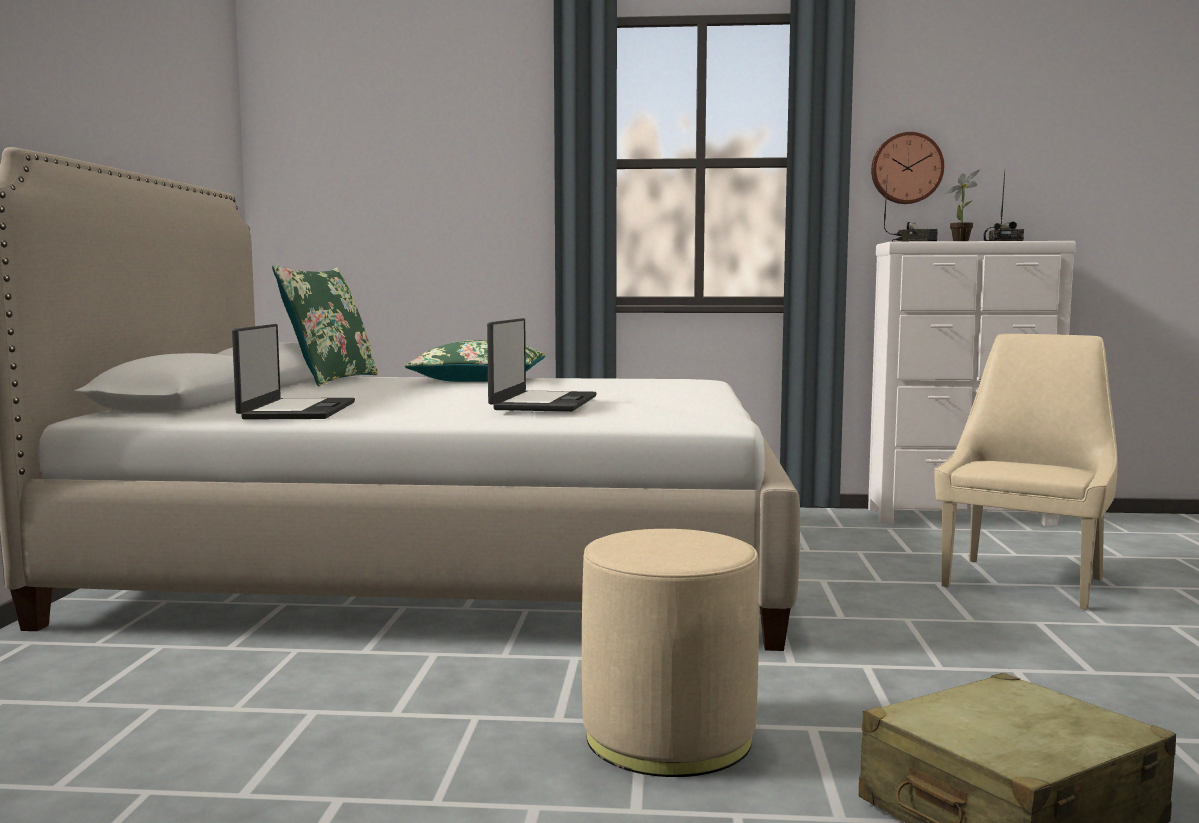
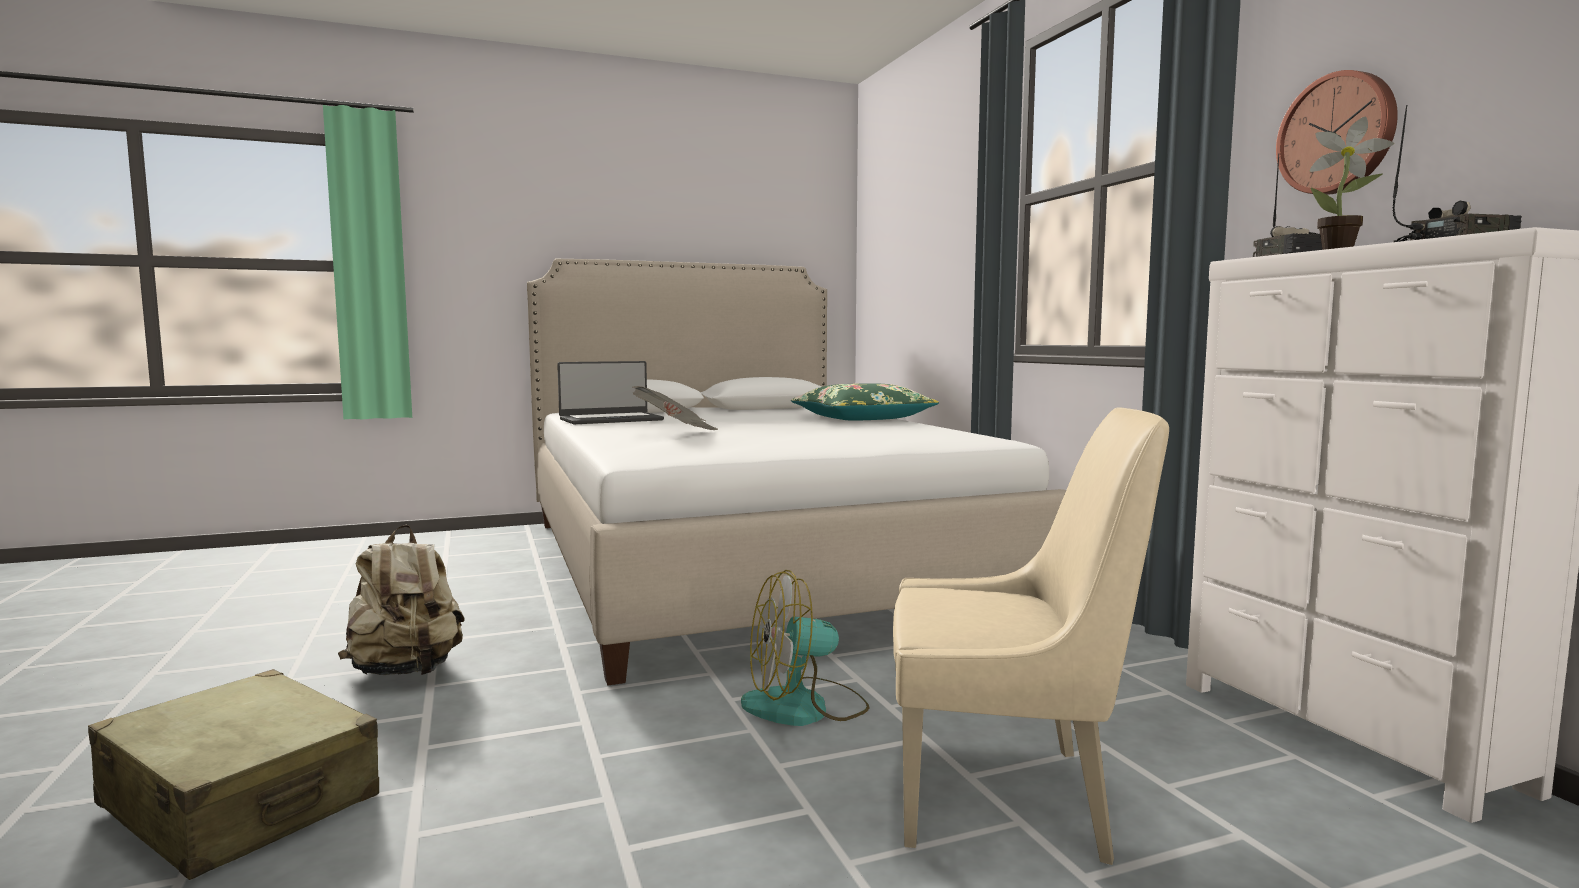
camera: 65 degrees right, 0 degrees up
green pillow [272,265,378,386] -> none
laptop [487,318,597,412] -> newspaper [633,386,718,430]
beige ottoman [582,529,759,777] -> beige backpack [338,525,465,675]
none -> fan [741,570,869,726]

